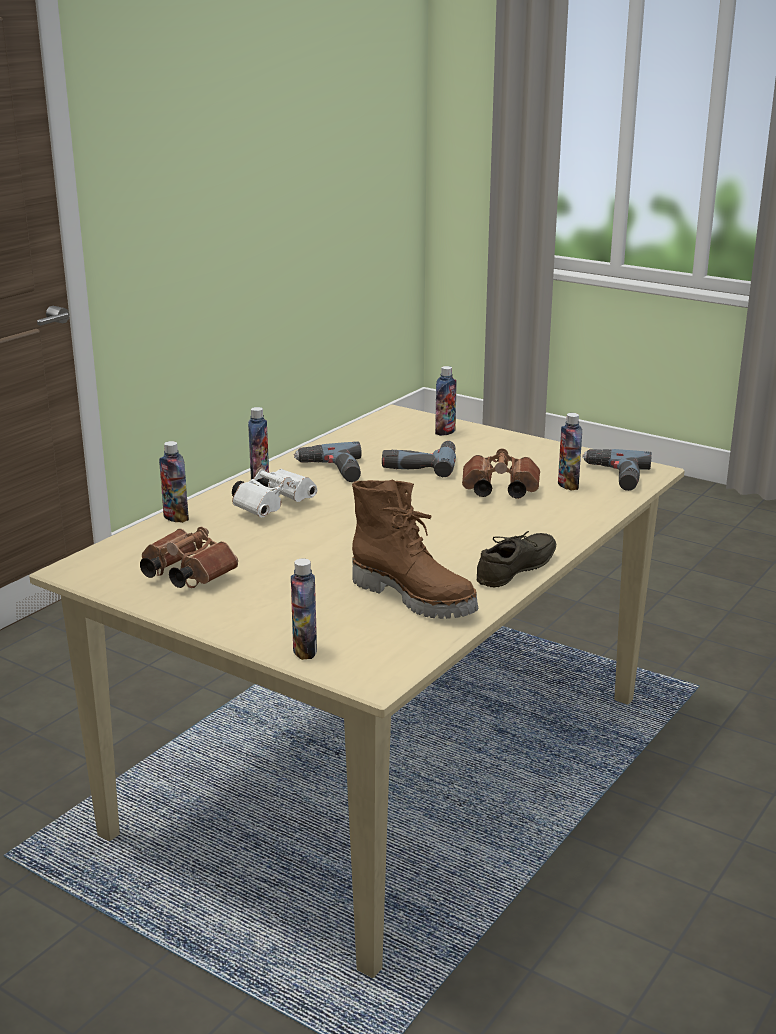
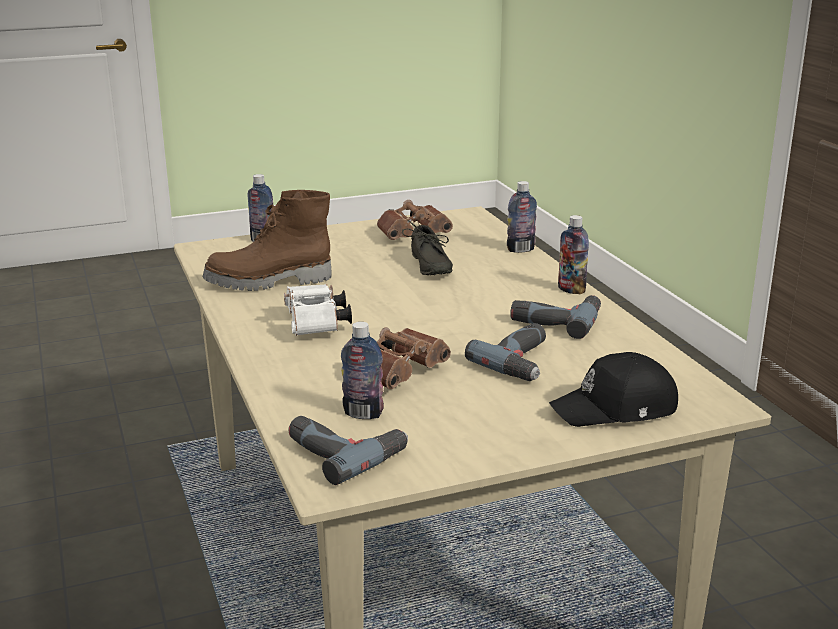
camera: 125 degrees right, 0 degrees up
white binoculars [232,467,317,518] -> white binoculars moved to [284,284,352,336]
bottle [435,366,457,436] -> black cap [549,352,678,427]
grey shoe [477,531,556,588] -> grey shoe moved to [402,220,453,275]

